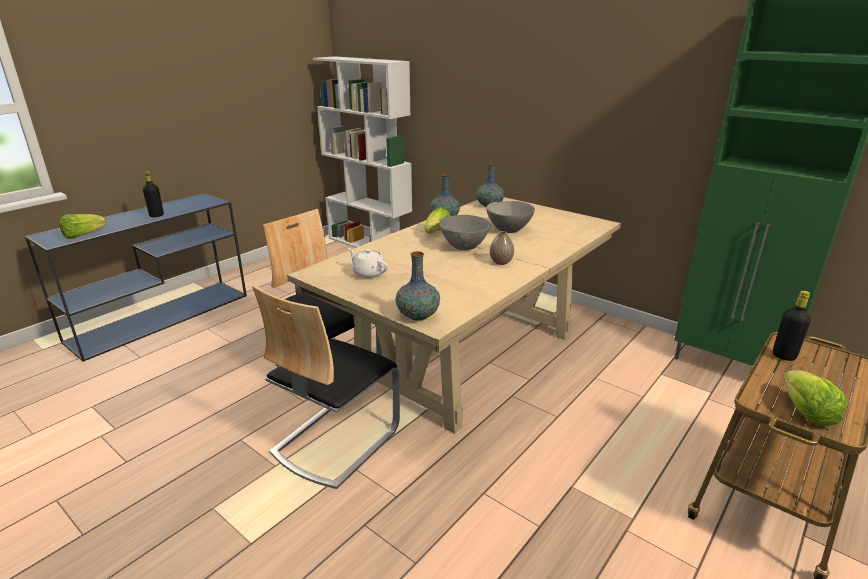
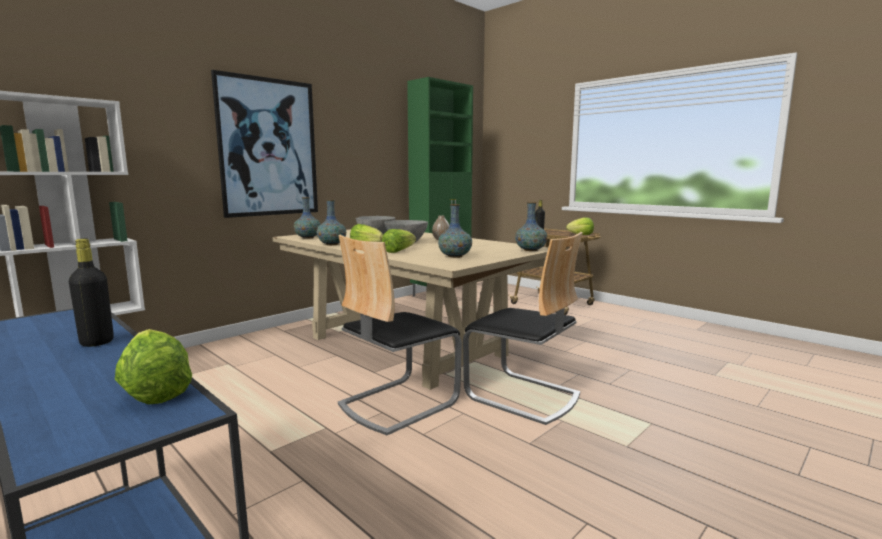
camera: 85 degrees left, 15 degrees down
white teapot [348,248,388,278] -> vase [438,204,472,258]
none -> picture [211,70,318,218]
none -> lettuce [382,229,416,253]

